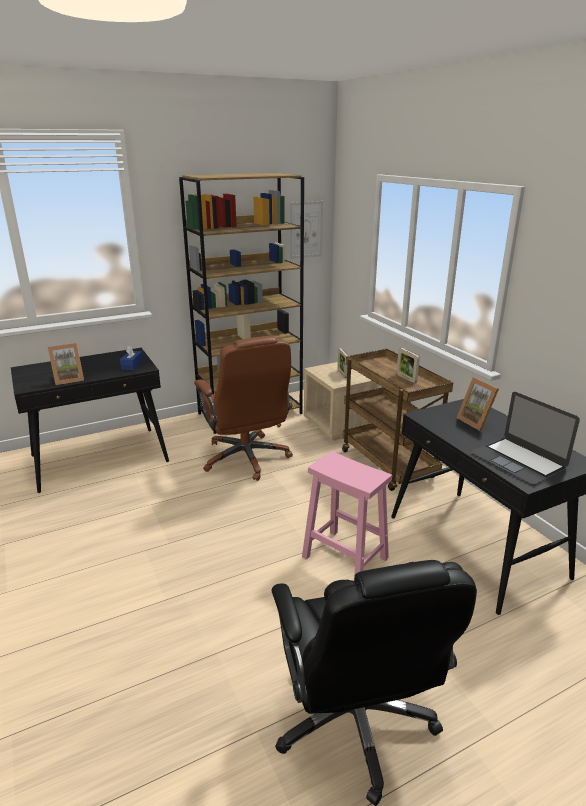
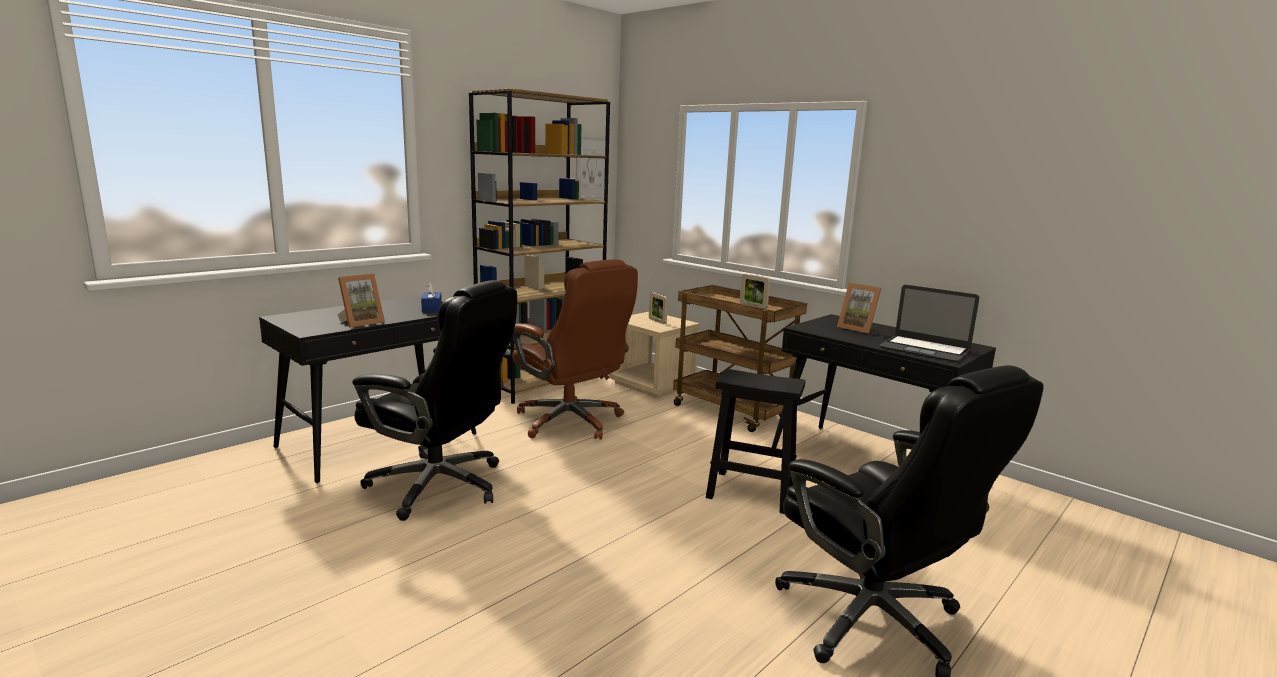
camera: 20 degrees left, 10 degrees down
pink stool [302,451,392,576] -> black stool [706,369,805,514]
none -> black office chair [352,280,517,521]

